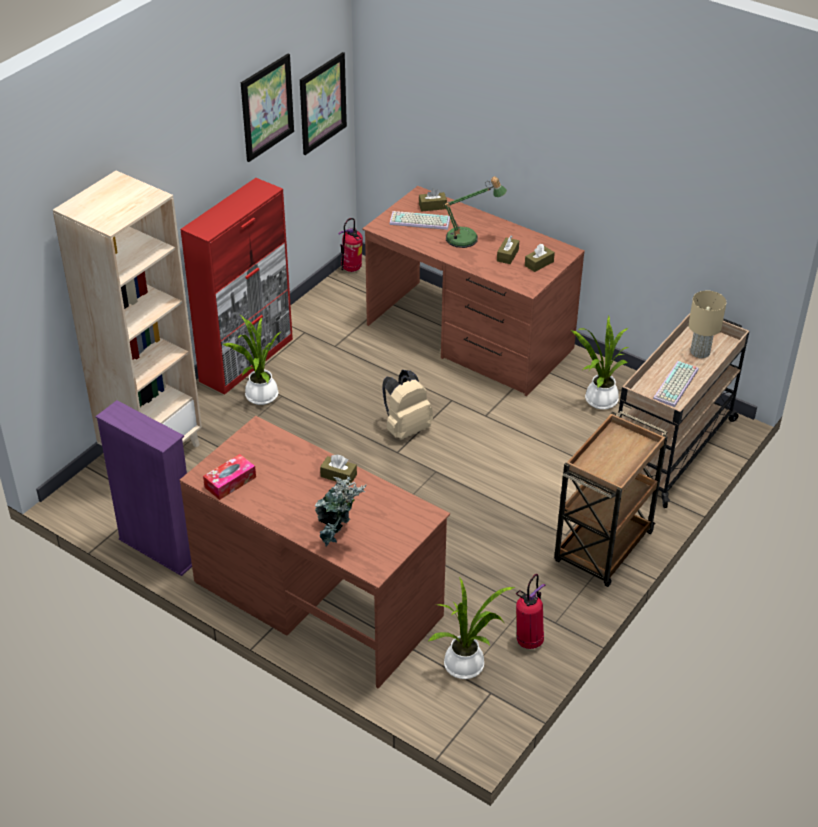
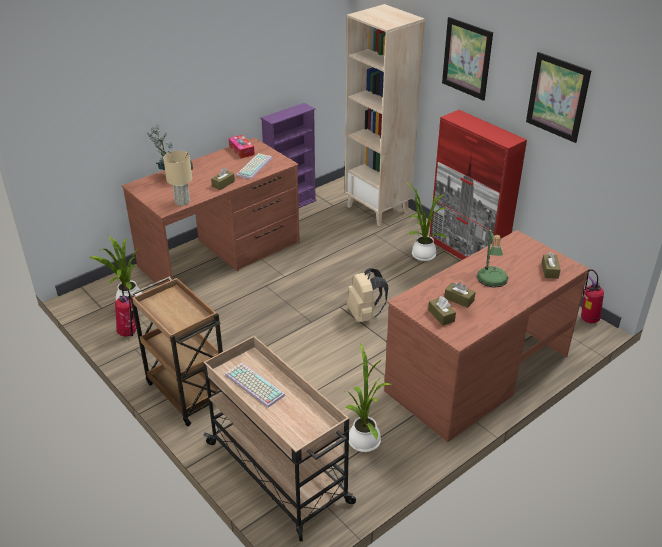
camera: 105 degrees right, 5 degrees down
picture [300,52,347,155] -> picture moved to [442,17,493,101]
keyboard [389,211,450,230] -> keyboard moved to [236,153,272,179]
beige table lamp [689,291,726,358] -> beige table lamp moved to [163,151,192,206]

